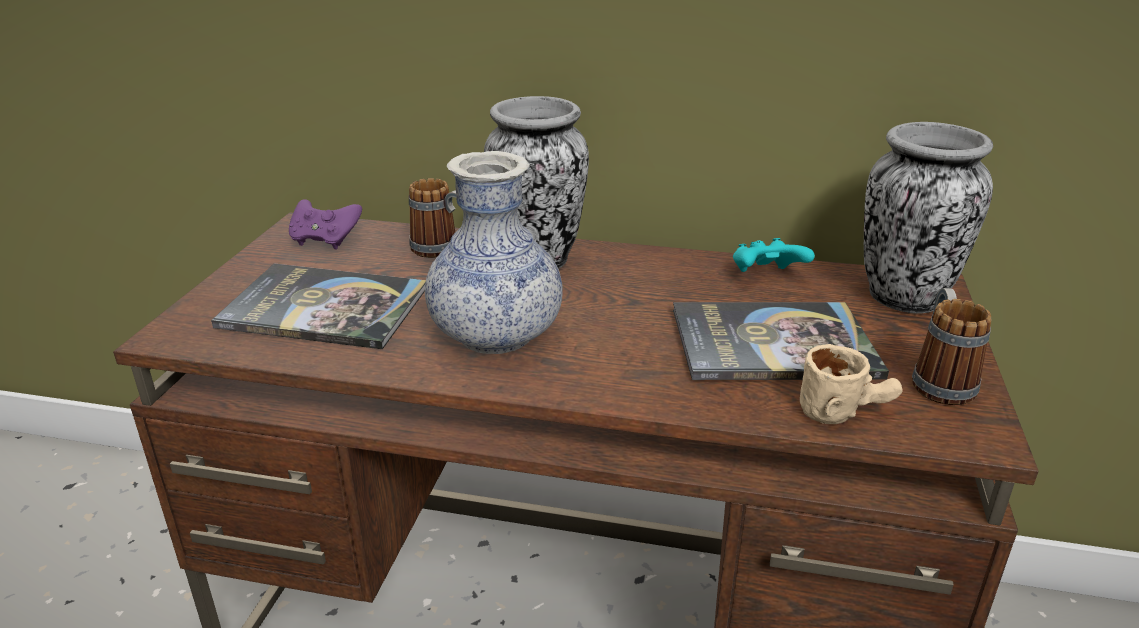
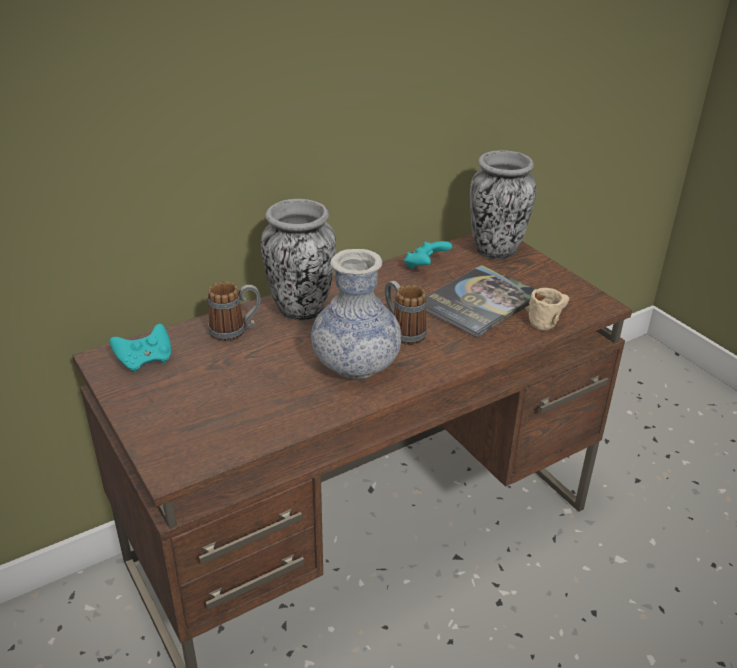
camera: 45 degrees left, 5 degrees up
book [211,263,426,349] -> none
purple game controller [289,199,362,250] -> turquoise game controller [110,324,171,373]
mug [912,288,992,405] -> mug moved to [385,280,427,345]

